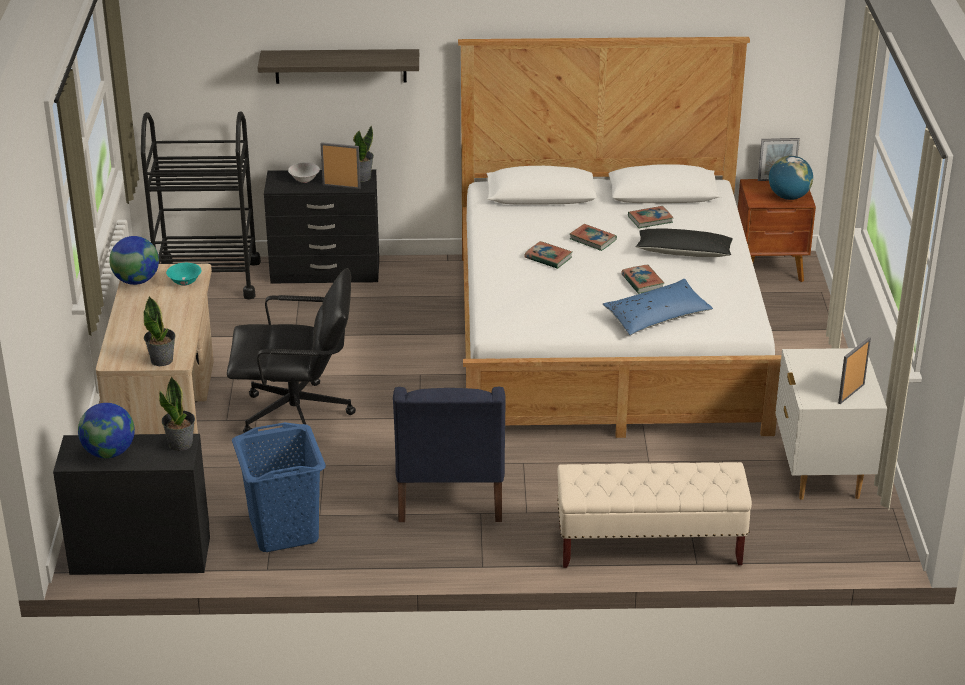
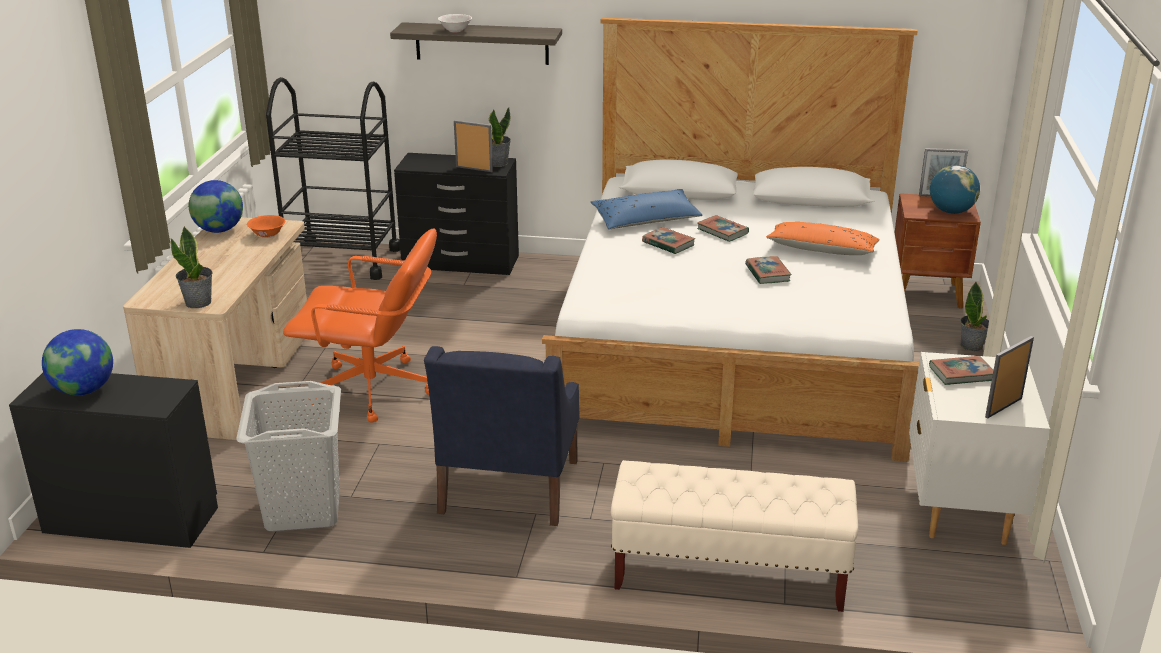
camera: 10 degrees right, 5 degrees down
potted plant [159,377,195,451] -> potted plant moved to [960,282,989,351]
turquoise bowl [166,263,201,286] -> orange bowl [247,215,285,238]
black office chair [227,268,356,433] -> orange office chair [283,228,437,423]
blue laundry basket [232,422,326,552] -> grey laundry basket [236,381,341,532]
white bowl [288,162,320,183] -> white bowl moved to [438,14,472,32]
blue pillow [602,279,713,335] -> blue pillow moved to [590,189,703,229]
book [628,206,673,228] -> book moved to [929,356,993,385]
black pillow [636,228,733,257] -> orange pillow [766,222,880,255]

